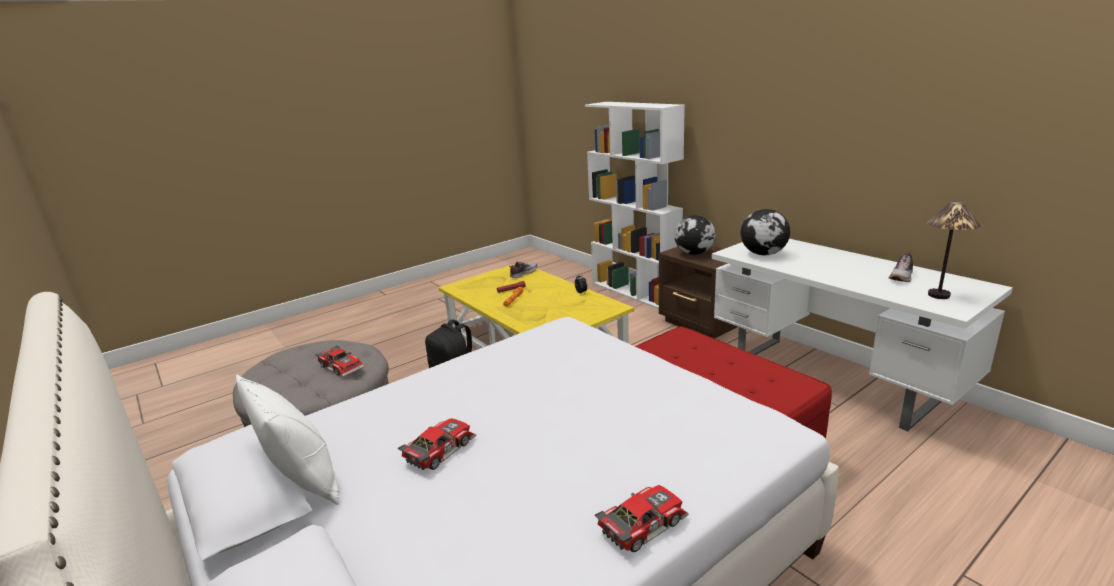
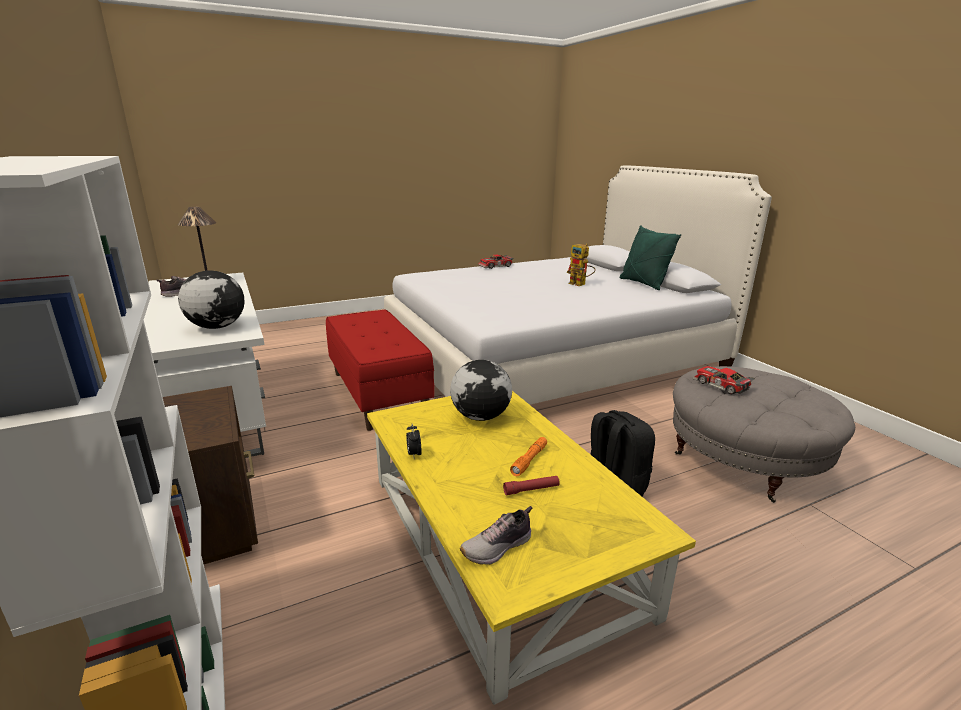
camera: 170 degrees left, 0 degrees up
white pillow [236,374,340,505] -> green pillow [620,225,681,290]
toy car [398,418,476,470] -> toy robot [566,244,596,286]
globe [674,215,716,255] -> globe moved to [450,360,512,421]

